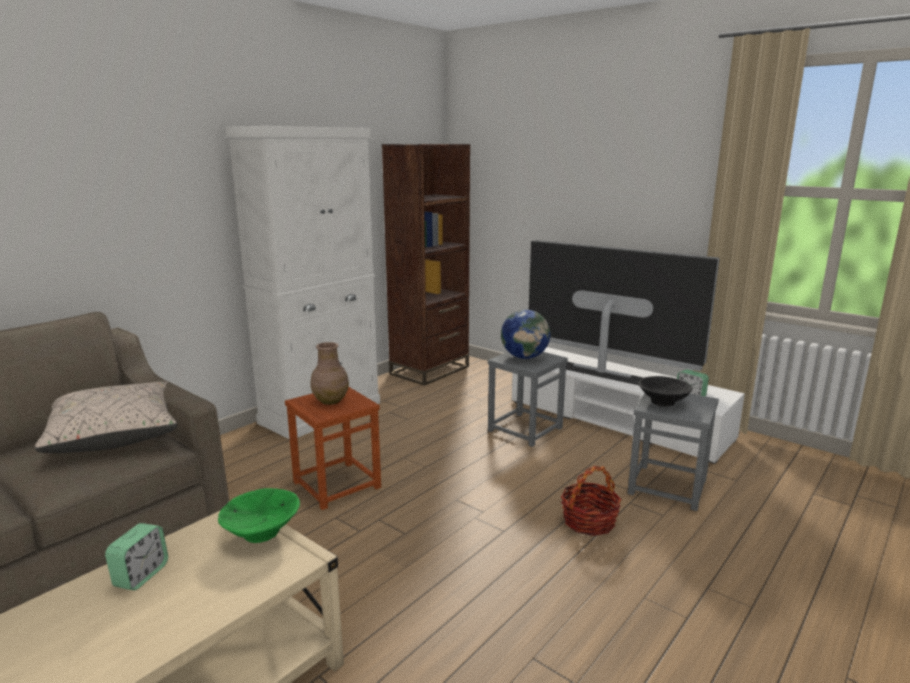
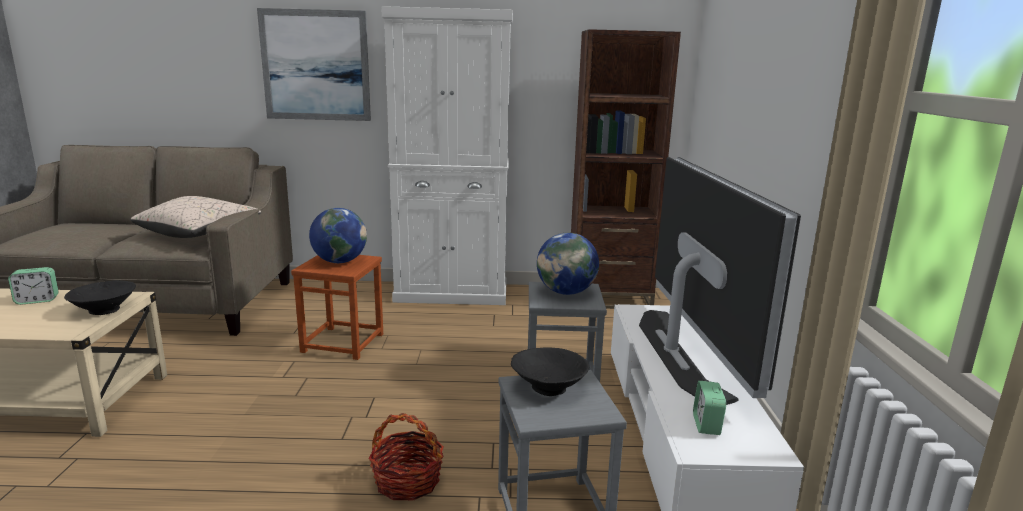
camera: 50 degrees right, 0 degrees up
green bowl [218,488,300,543] -> black bowl [64,280,136,315]
brown vase [310,342,349,405] -> globe [309,208,367,263]
none -> picture [257,8,371,121]

